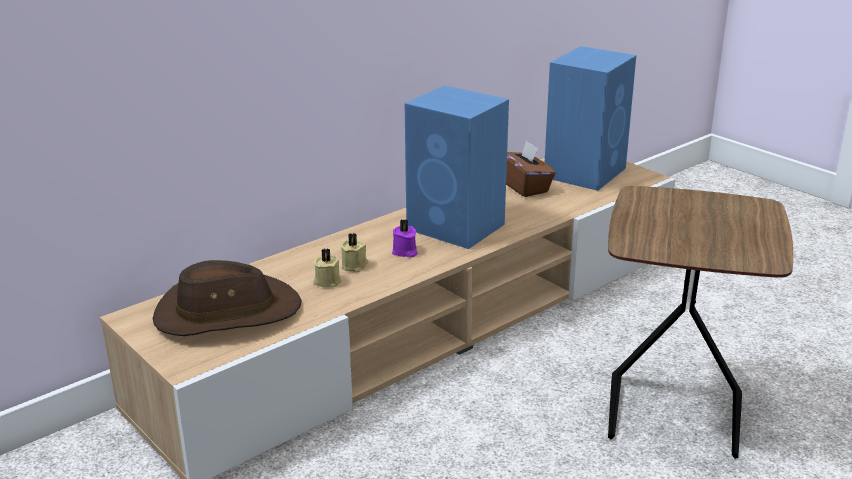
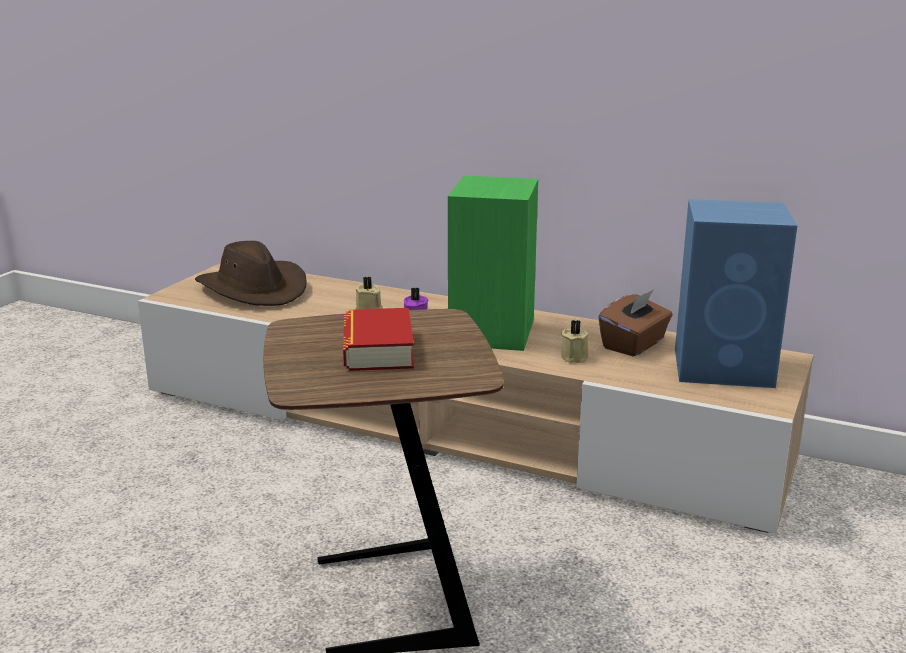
camera: 65 degrees right, 5 degrees down
beige candle [313,248,342,288] -> beige candle moved to [561,320,588,363]
blue speaker [405,85,509,249] -> green speaker [448,176,538,351]
none -> book [343,308,414,371]

